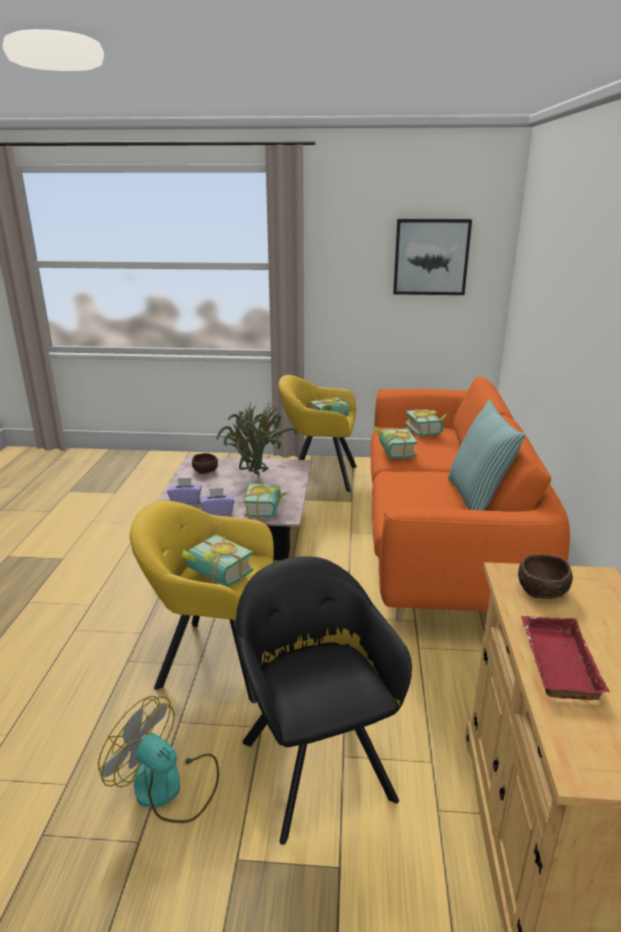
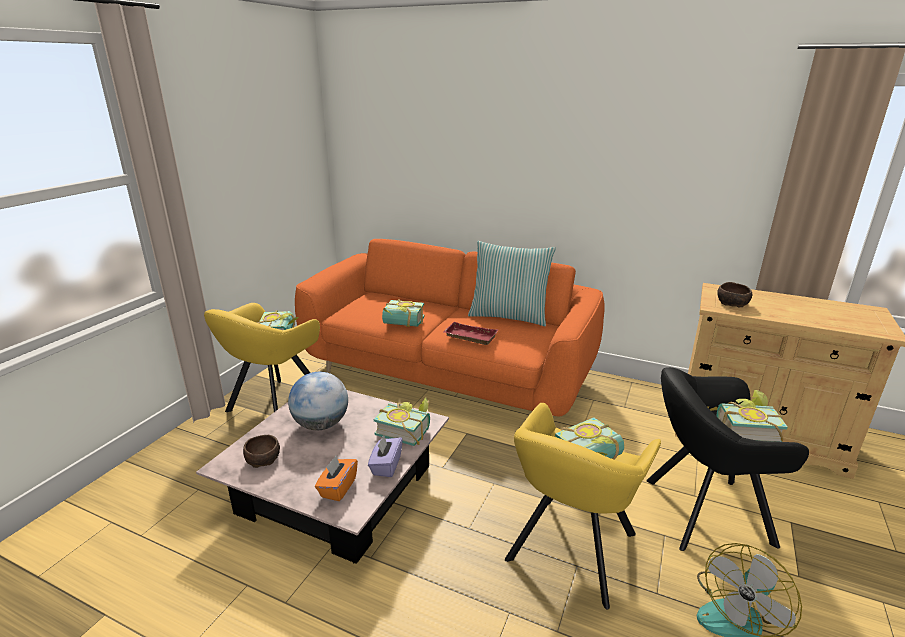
camera: 70 degrees left, 0 degrees up
purple tissue box [167,478,202,505] -> orange tissue box [315,456,358,501]
potted plant [216,402,297,476] -> globe [288,372,348,430]
picture [393,219,472,295] -> none
book [405,409,449,438] -> book moved to [716,390,788,442]
red tray [521,616,610,700] -> red tray moved to [443,322,498,345]

